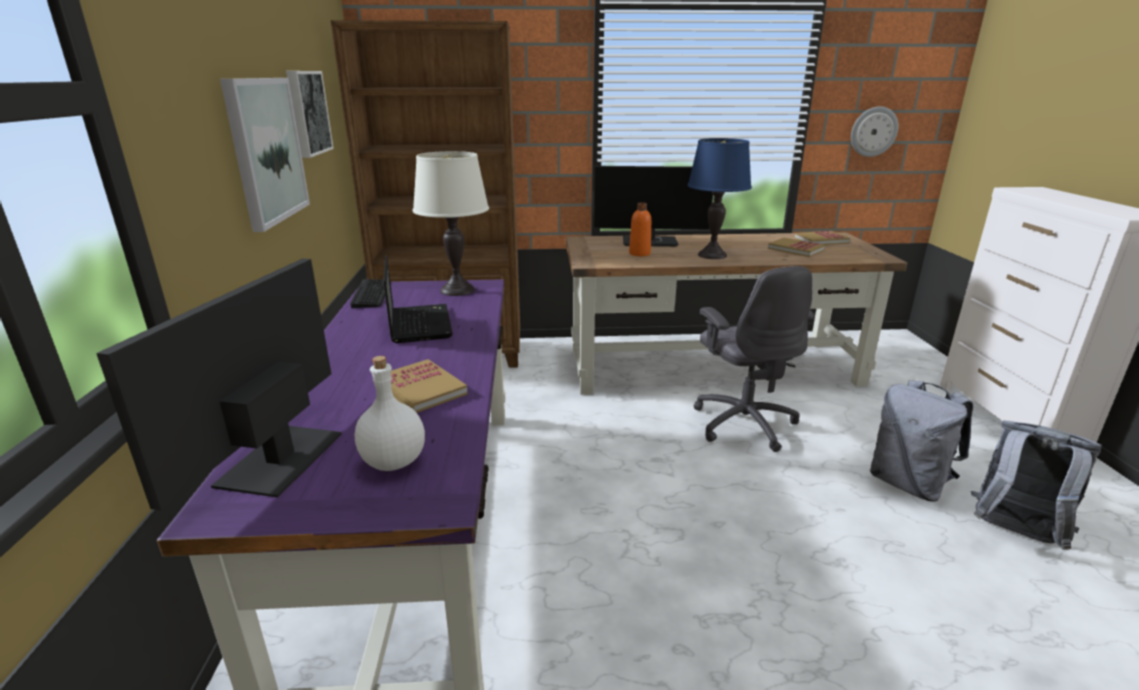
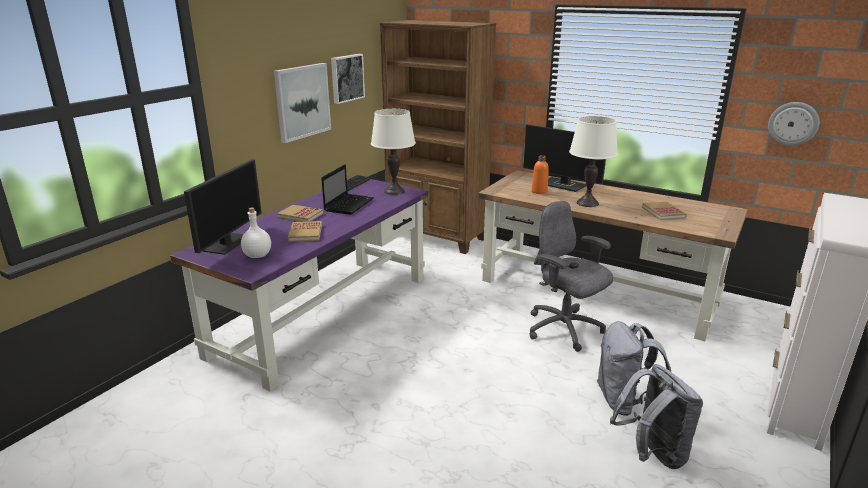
camera: 35 degrees right, 0 degrees up
monitor [96,258,342,511] -> monitor turned 150 degrees clockwise [184,159,262,255]
blue table lamp [687,138,752,259] -> white table lamp [569,116,618,207]
grey office chair [693,266,815,452] -> grey office chair turned 120 degrees clockwise [530,201,613,352]
book [794,231,850,245] -> book moved to [277,205,324,222]

